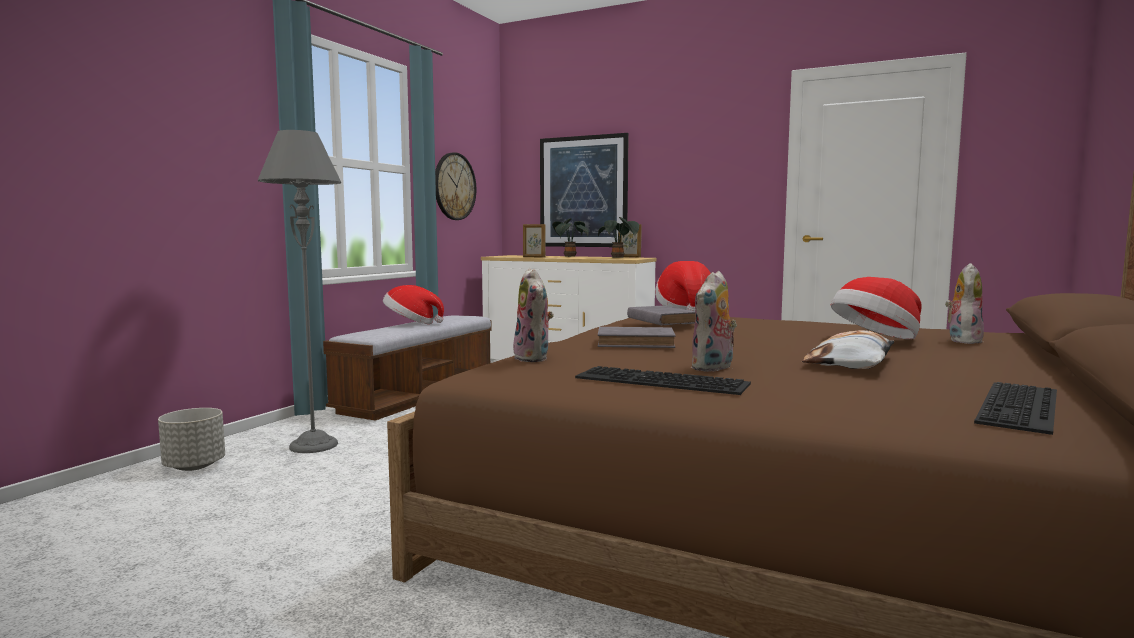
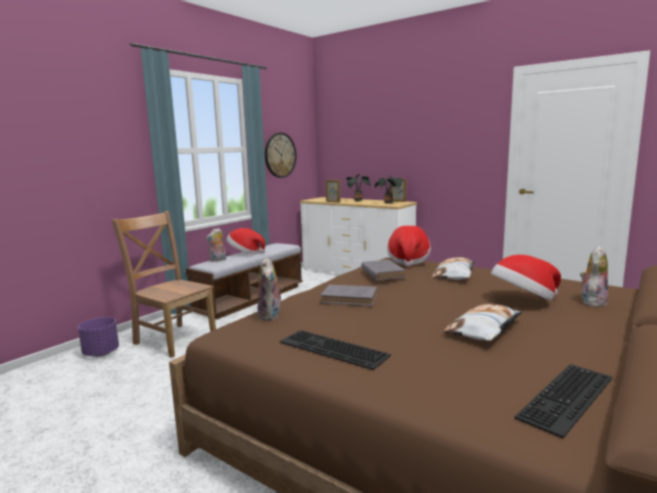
camera: 10 degrees right, 5 degrees up
grey planter [158,408,225,471] -> purple planter [78,317,119,357]
grey floor lamp [258,130,341,453] -> brown chair [111,211,216,358]
picture [540,133,629,247] -> none
plush toy [691,271,737,372] -> plush toy moved to [206,228,226,262]
none -> pillow [432,257,474,280]

